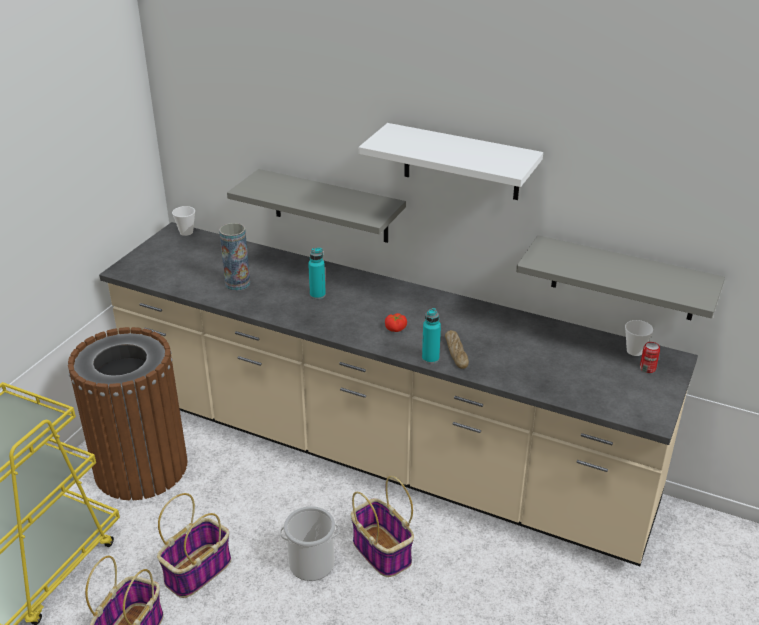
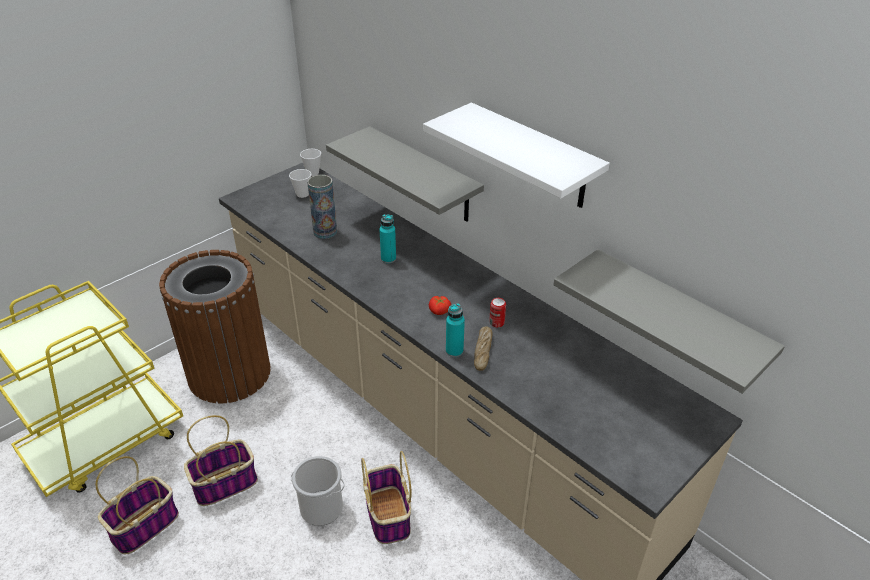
camera: 20 degrees right, 5 degrees up
cup [625,320,654,356] -> cup moved to [289,169,311,198]
can [640,342,660,373] -> can moved to [489,298,506,327]

